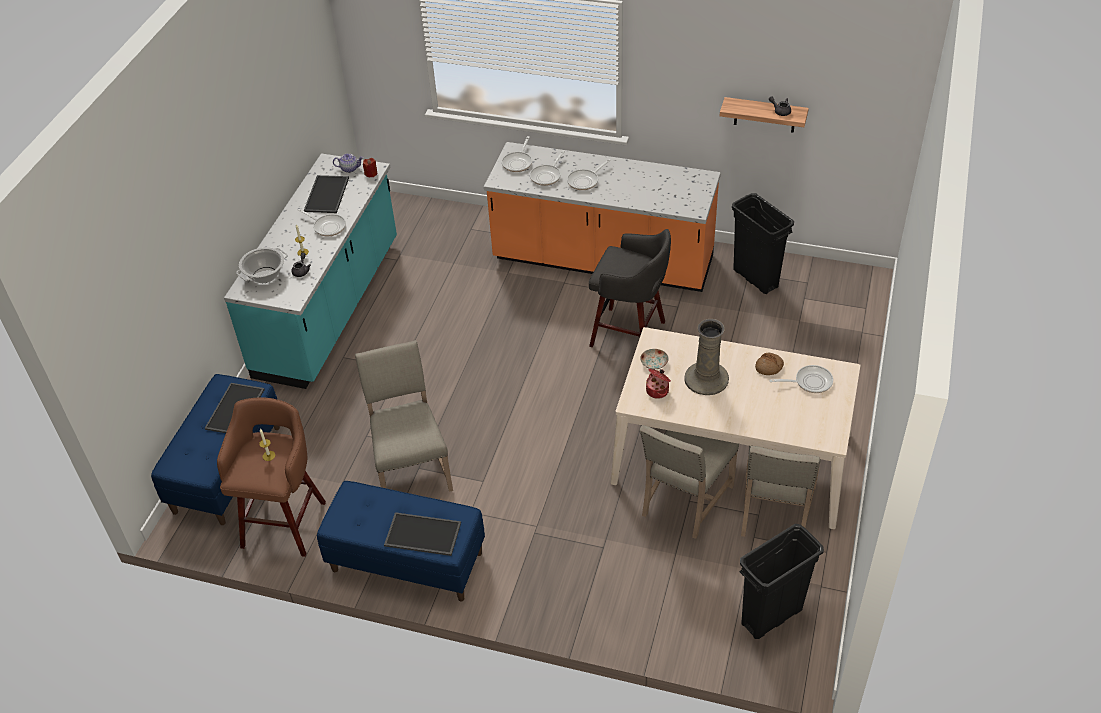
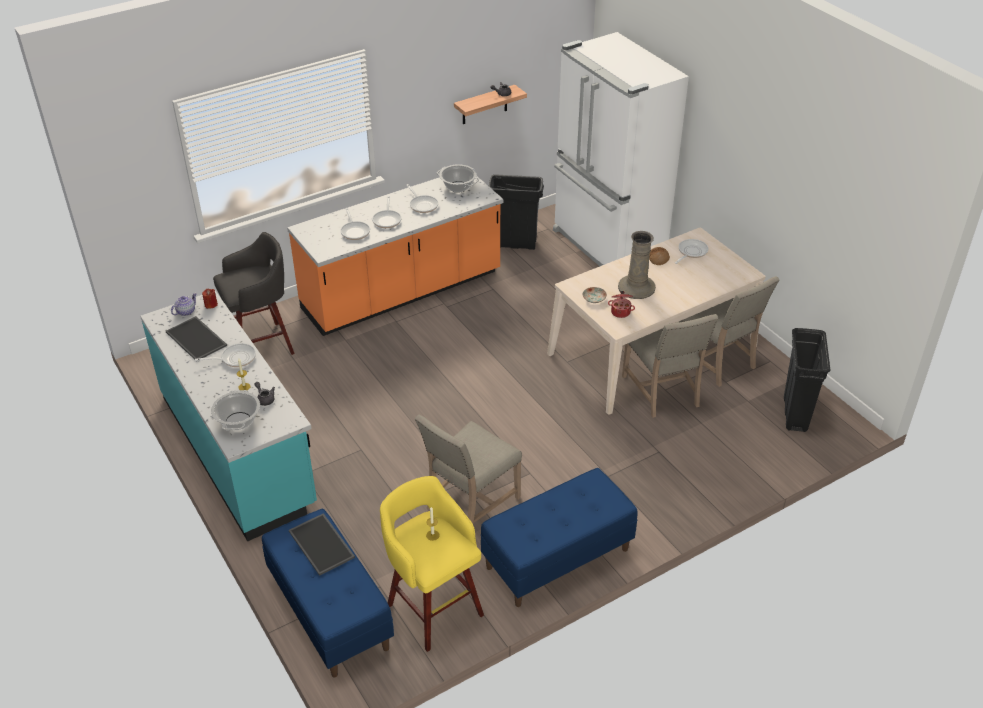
camera: 50 degrees left, 5 degrees down
brown stool [217,398,326,557] -> yellow stool [380,476,484,652]
beige chair [355,340,453,492] -> beige chair turned 75 degrees counterclockwise [415,415,522,524]
tray [384,512,461,556] -> none
frying pan [502,136,532,172] -> frying pan moved to [407,184,438,213]
grey stool [589,229,671,347] -> grey stool moved to [213,232,295,355]
none -> cooking pot [437,164,479,192]
none -> white fridge [553,32,689,266]

